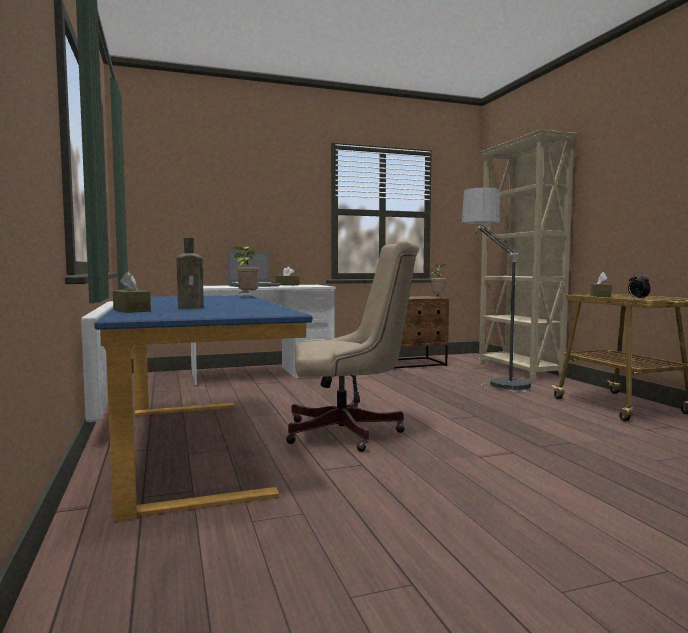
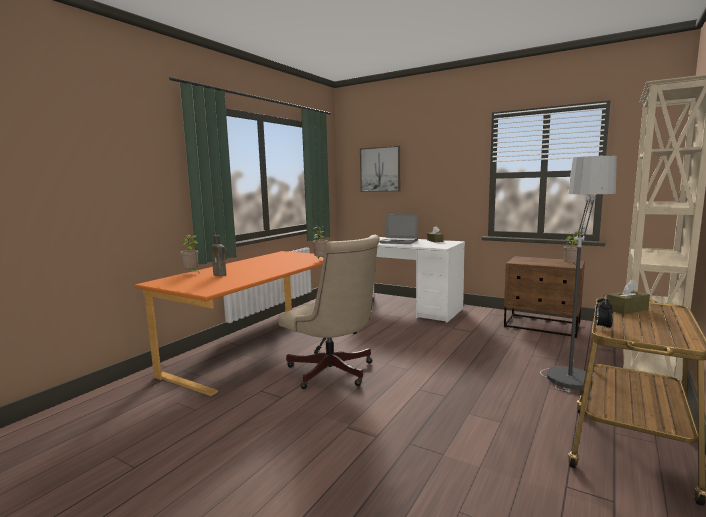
camera: 50 degrees right, 5 degrees up
blue desk [94,295,312,522] -> orange desk [135,251,323,396]
brown tissue box [113,271,151,313] -> potted plant [180,235,199,273]
none -> picture [360,146,400,192]

